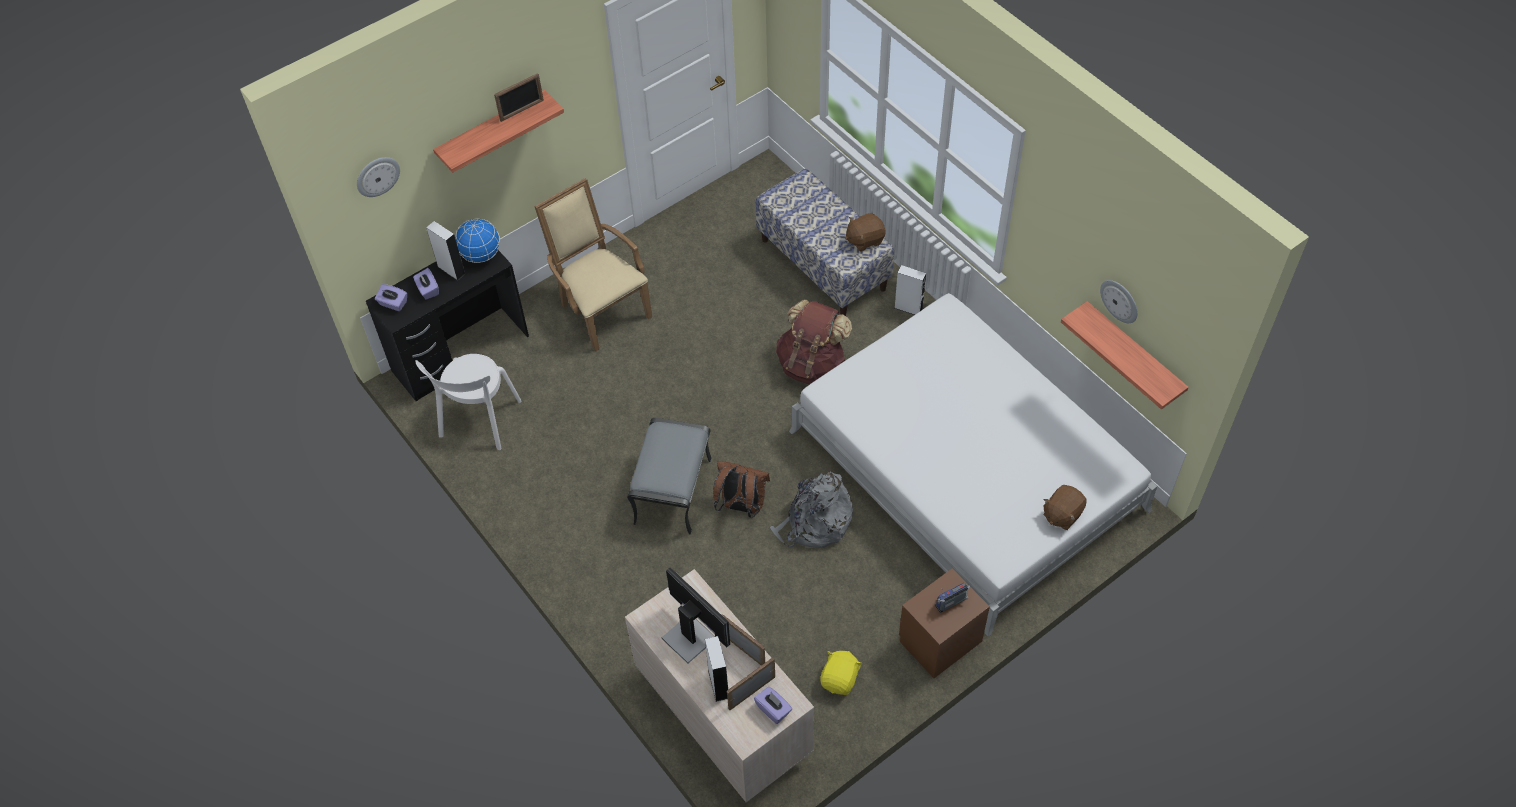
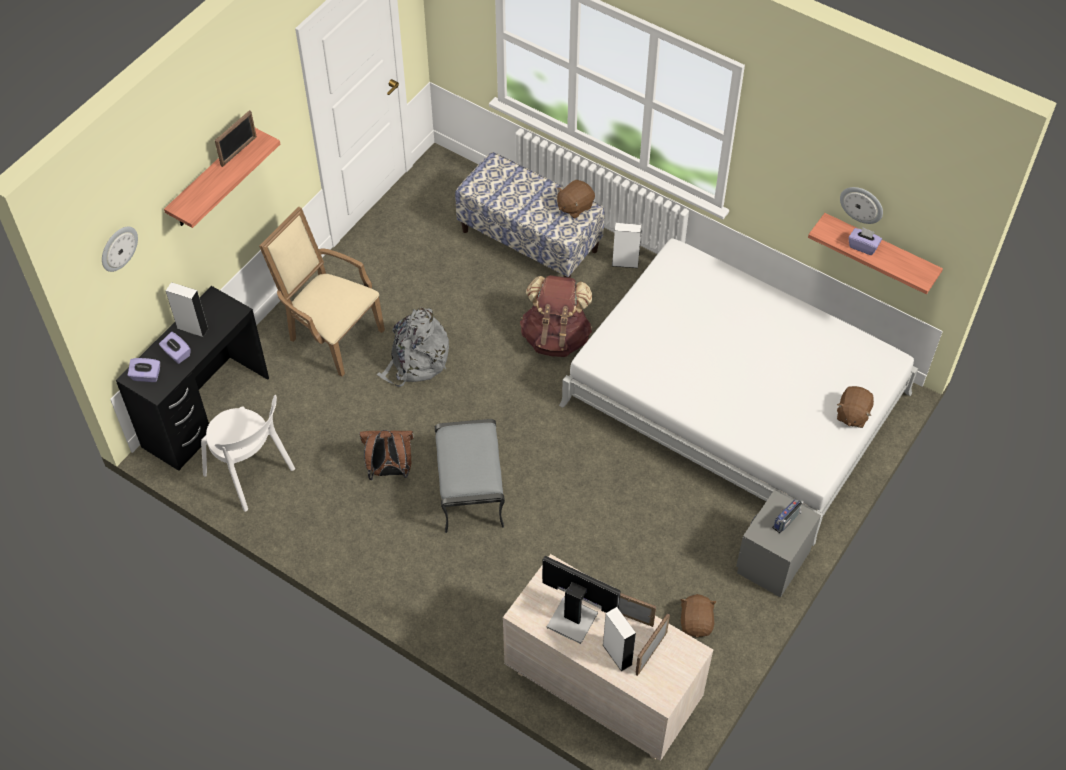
camera: 20 degrees left, 0 degrees up
white chair [415,354,522,450] -> white chair turned 45 degrees counterclockwise [201,395,295,512]
globe [456,218,500,263] -> none
brown backpack [713,461,770,518] -> brown backpack moved to [359,430,414,480]
purple tissue box [754,687,792,724] -> purple tissue box moved to [849,227,882,255]
grey backpack [769,472,853,548] -> grey backpack moved to [376,307,449,387]
yellow plush toy [820,650,862,695] -> brown plush toy [680,594,717,638]
brown nightstand [899,569,990,678] -> grey nightstand [736,490,821,598]

